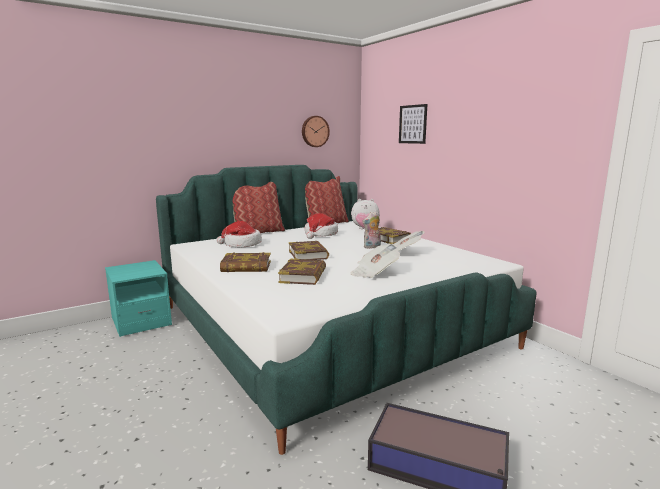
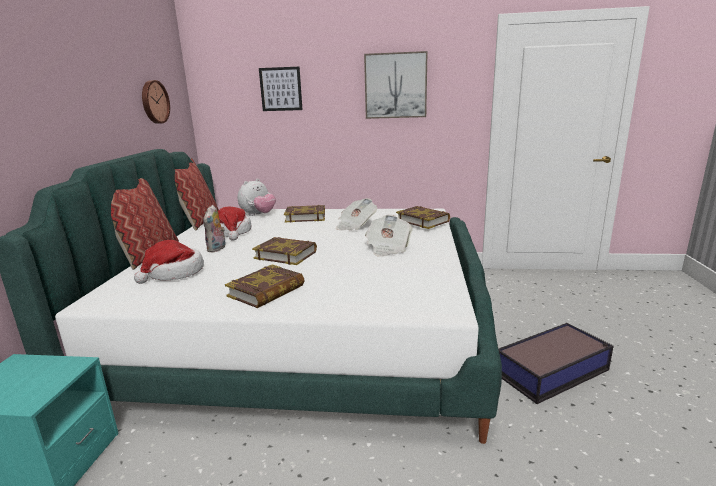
camera: 50 degrees left, 5 degrees up
book [278,259,326,285] -> book moved to [396,206,450,229]
plush toy [362,211,381,249] -> plush toy moved to [203,205,226,252]
none -> picture [364,51,428,119]

